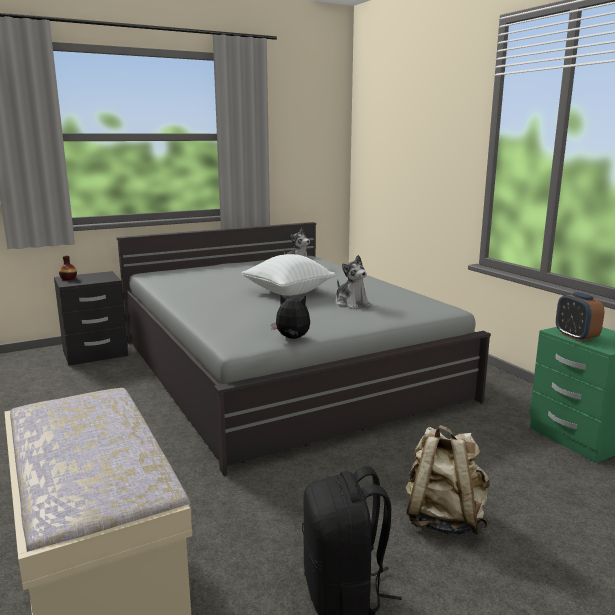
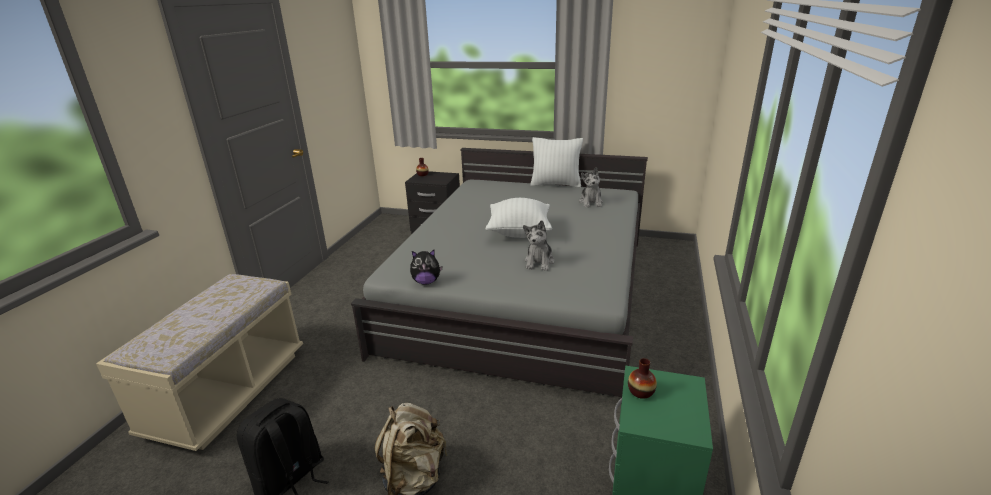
camera: 45 degrees right, 10 degrees up
plush toy [271,294,310,339] -> plush toy turned 120 degrees clockwise [410,250,443,285]
alarm clock [556,292,605,341] -> vase [628,358,657,399]
none -> white pillow [530,137,583,188]

